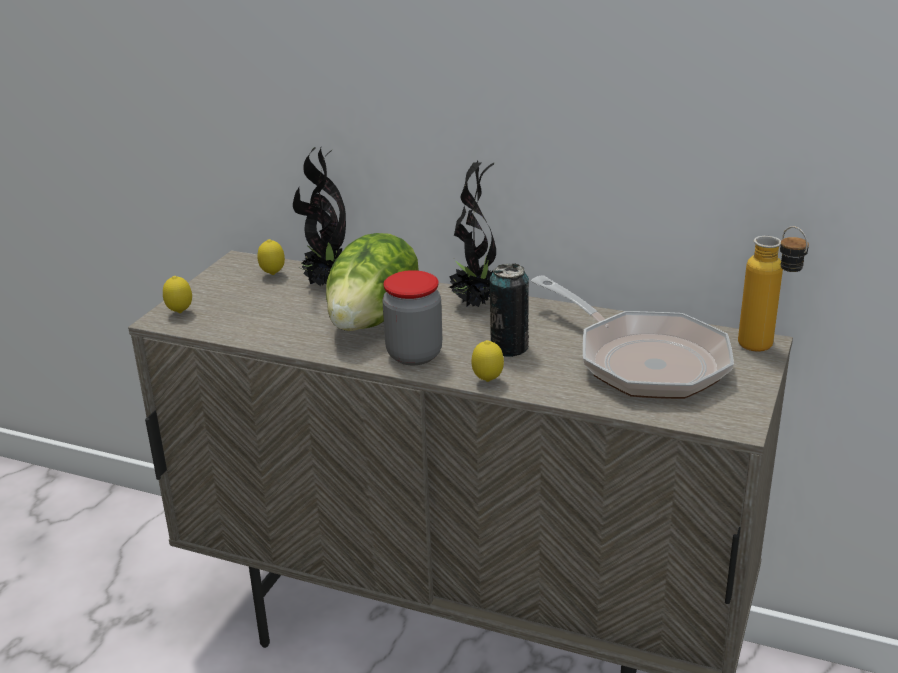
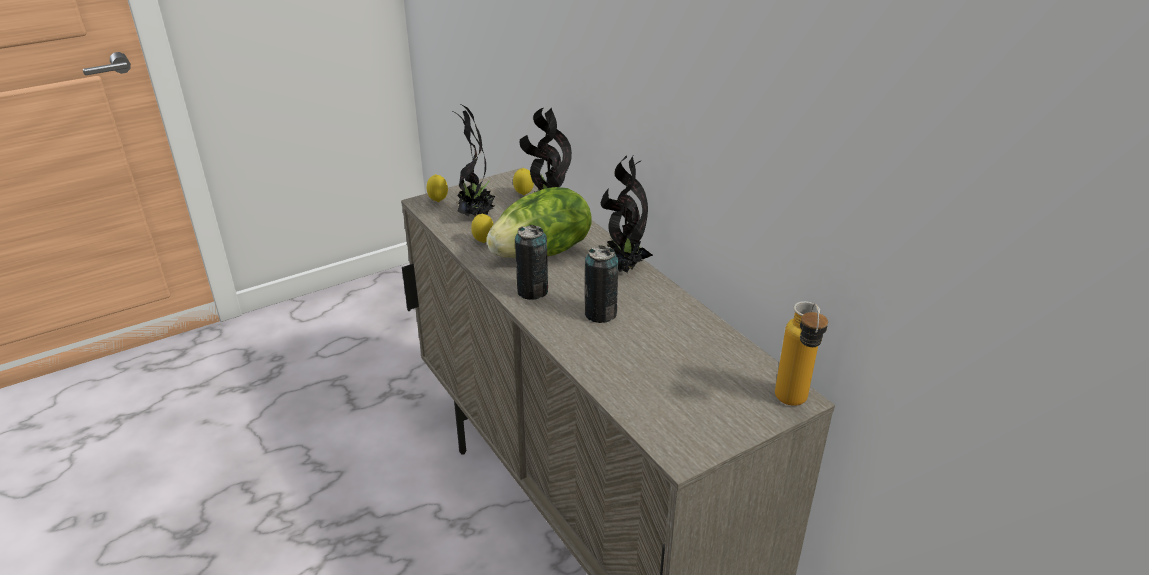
camera: 35 degrees right, 5 degrees up
jar [382,270,442,365] -> can [515,225,548,300]
lemon [472,340,504,382] -> lemon moved to [471,214,494,243]
frying pan [531,275,734,399] -> none
none -> potted plant [453,103,495,217]

